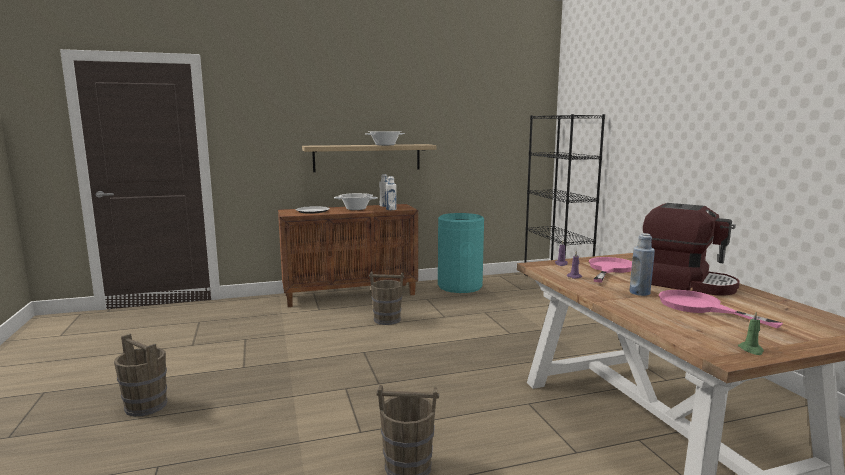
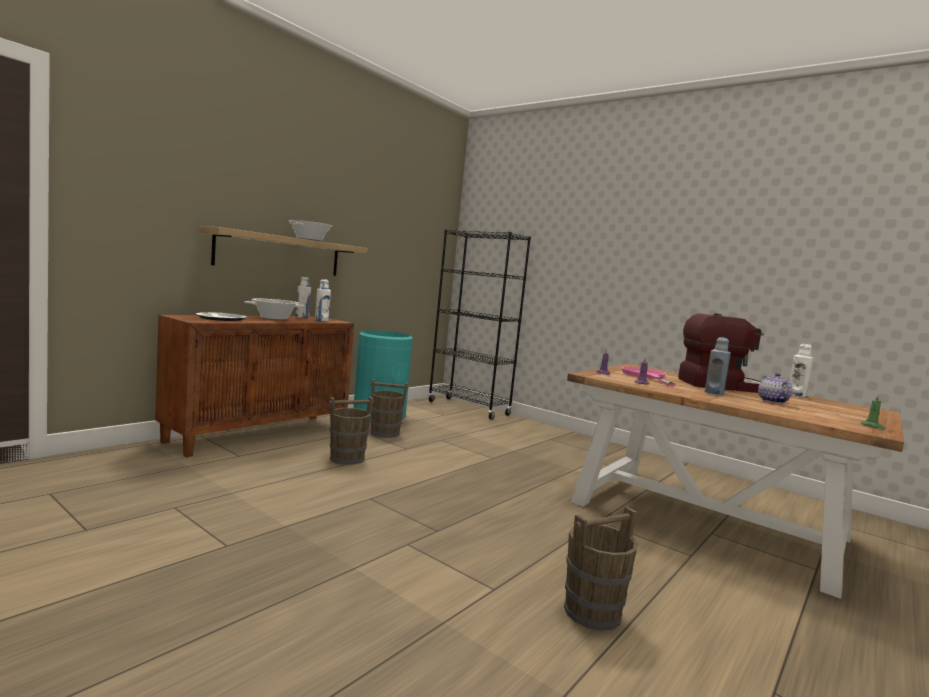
camera: 35 degrees left, 5 degrees down
brown bucket [114,334,167,417] -> brown bucket moved to [370,379,409,438]
pink frying pan [659,290,783,328] -> teapot [758,373,792,404]
none -> white bottle [790,344,814,397]

